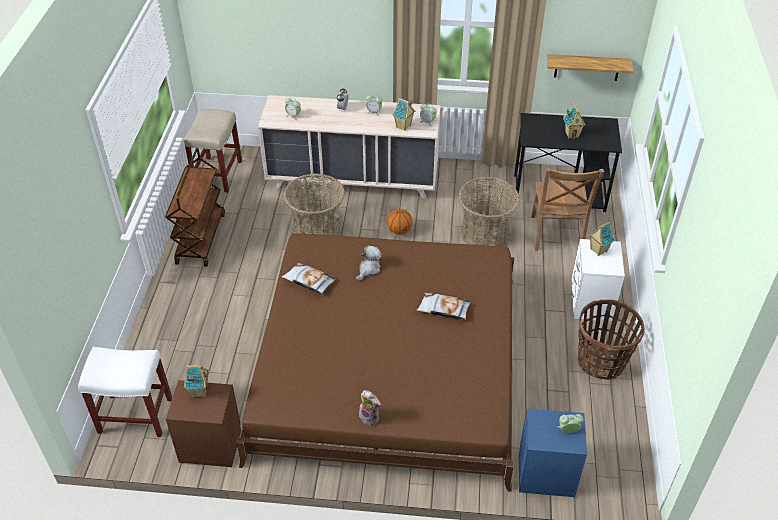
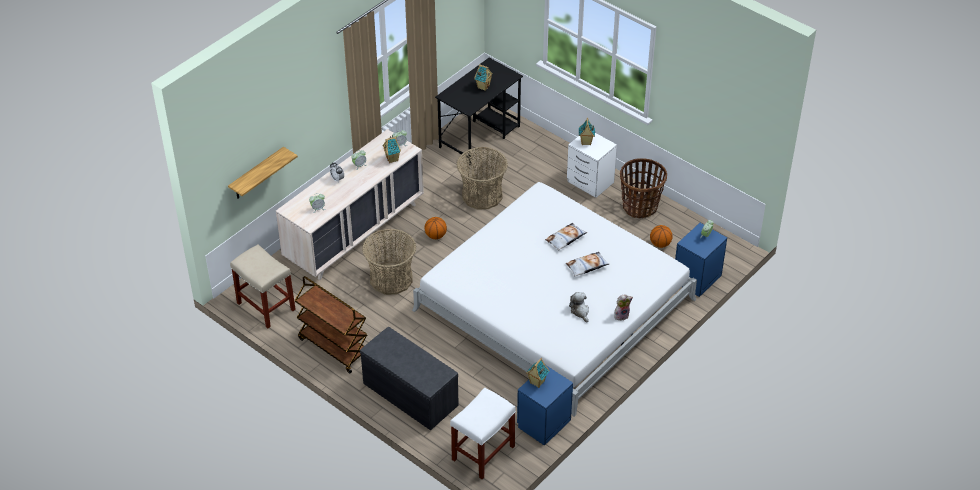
camera: 55 degrees left, 0 degrees up
brown nightstand [166,380,241,467] -> blue nightstand [517,366,573,446]
brown bed [236,233,514,492] -> white bed [412,182,697,417]
pillow [282,262,336,294] -> pillow moved to [566,252,609,276]
plush toy [356,245,381,281] -> plush toy moved to [569,292,589,322]
brown chair [531,168,605,251] -> none
shelf [547,54,633,81] -> shelf moved to [228,147,298,199]
none -> grey bench [360,327,459,430]
none -> basketball [650,225,673,248]

